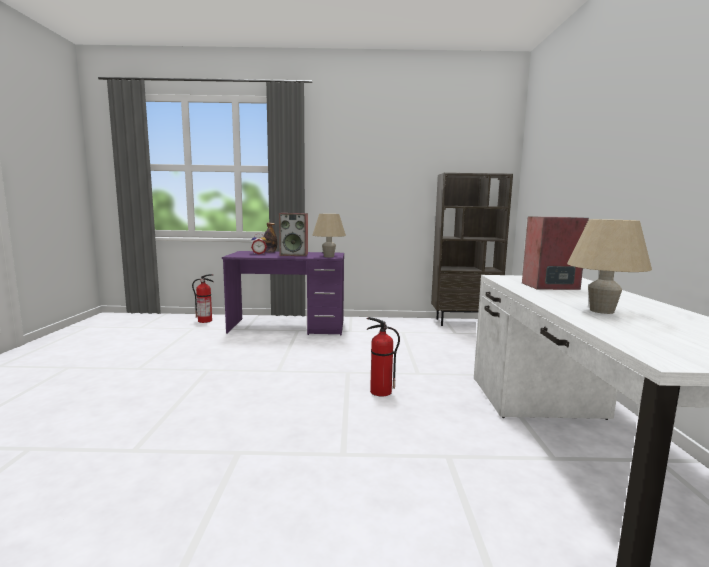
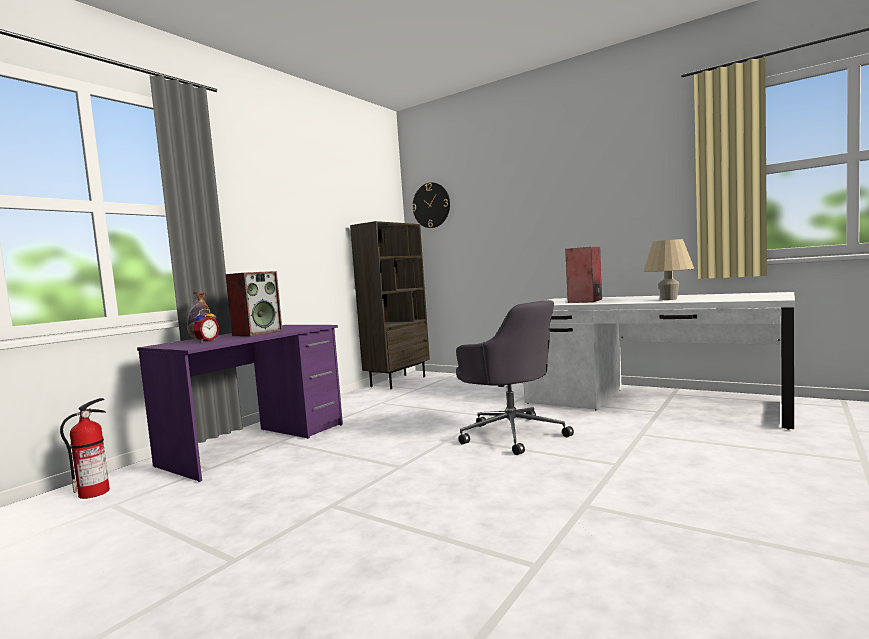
camera: 55 degrees left, 5 degrees down
beige table lamp [312,214,346,257] -> none
fire extinguisher [367,317,400,397] -> grey office chair [456,300,574,455]
none -> wall clock [412,183,450,228]

